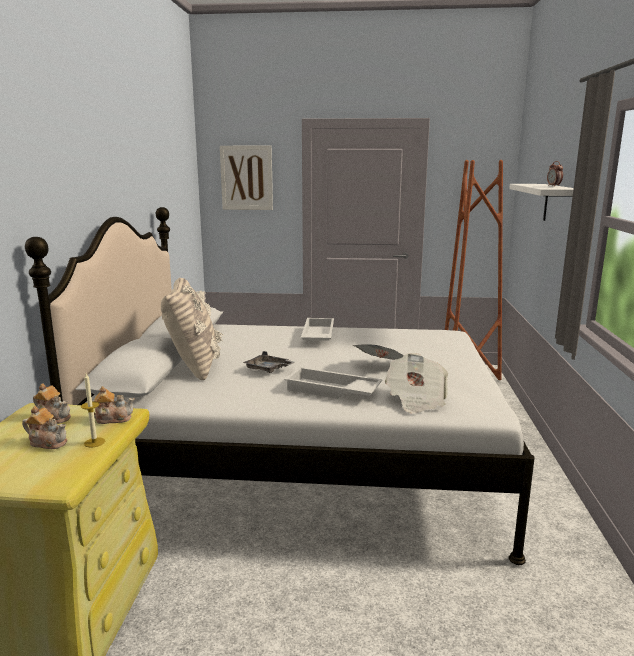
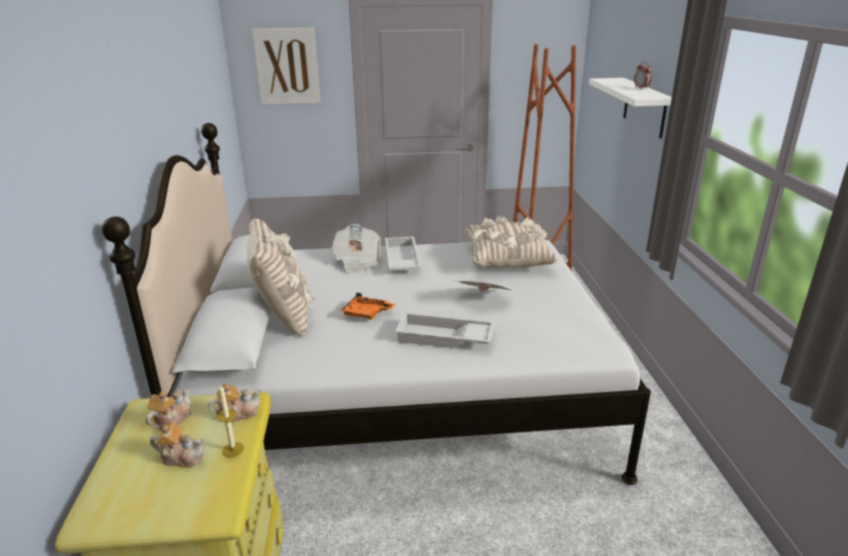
camera: 10 degrees left, 10 degrees up
teapot [33,383,71,424] -> teapot turned 75 degrees counterclockwise [145,388,192,431]
grey tray [243,351,295,373] -> orange tray [340,292,396,320]
newspaper [385,353,448,413] -> newspaper moved to [331,224,381,273]
none -> beige pillow [465,216,558,268]

